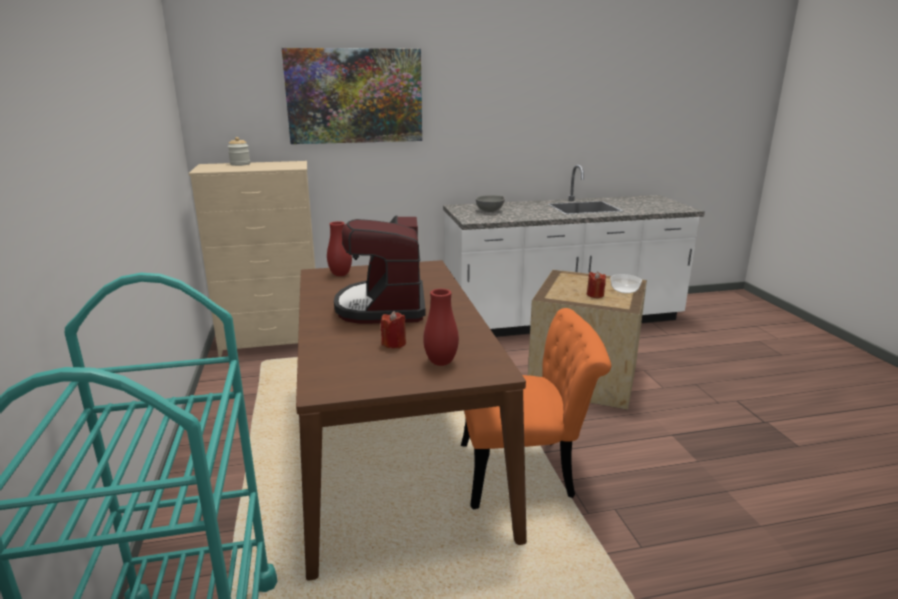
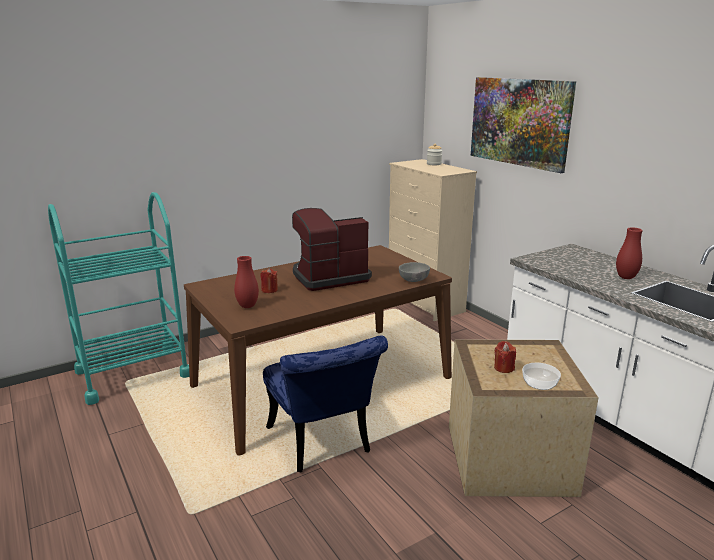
camera: 70 degrees right, 0 degrees up
red vase [327,221,352,276] -> red vase moved to [616,227,643,279]
orange chair [461,308,611,510] -> blue chair [263,335,388,473]
grey bowl [476,195,505,212] -> grey bowl moved to [399,262,430,282]

